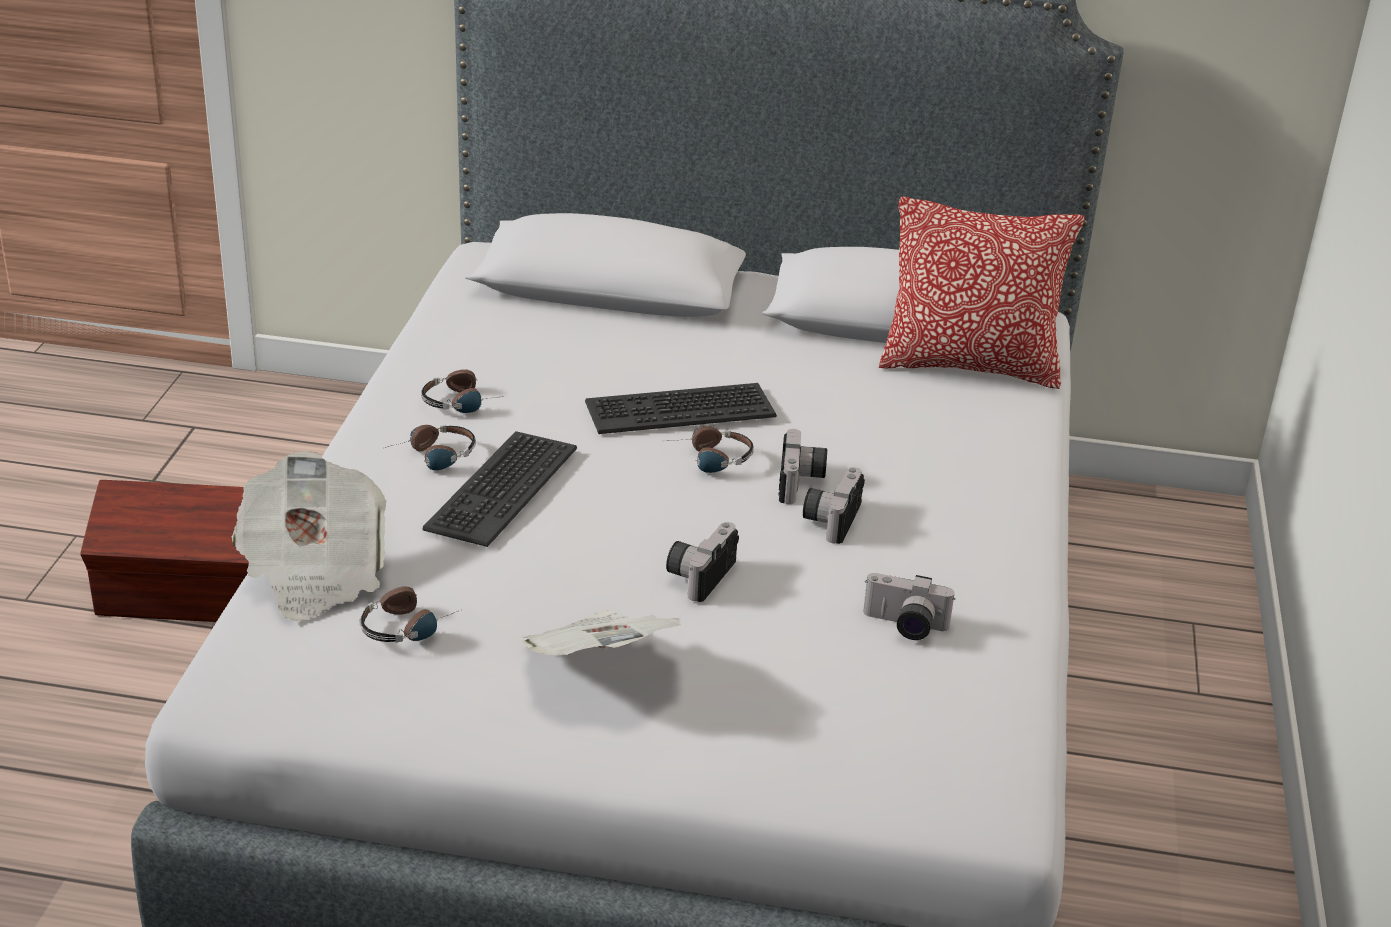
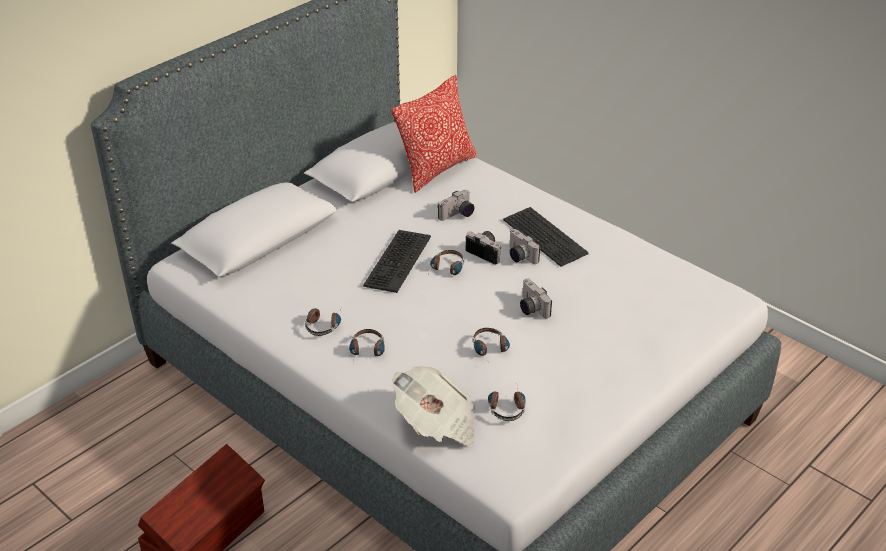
camera: 55 degrees left, 5 degrees up
keyboard [423,431,577,547] -> keyboard moved to [503,207,589,267]
newspaper [522,611,681,655] -> none
camera [863,573,955,640] -> camera moved to [438,190,474,221]
none -> headphones [472,328,510,356]

